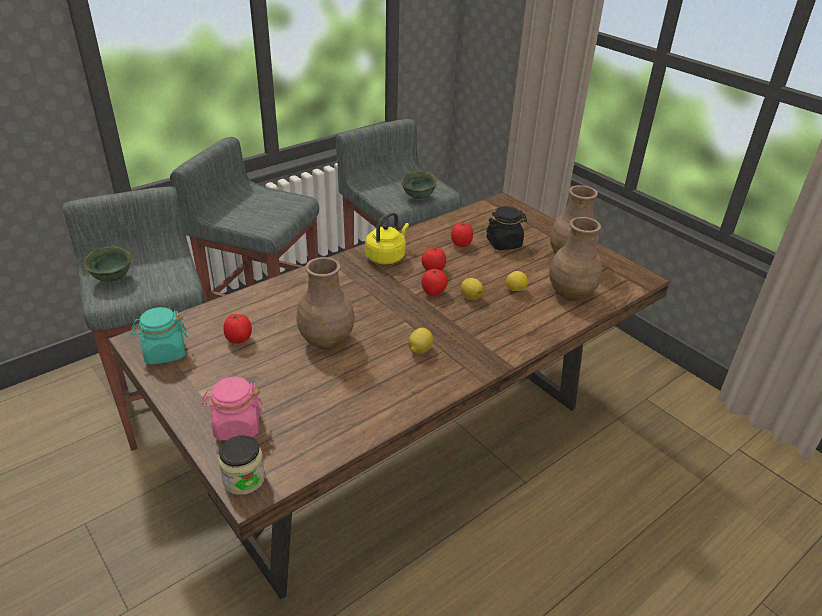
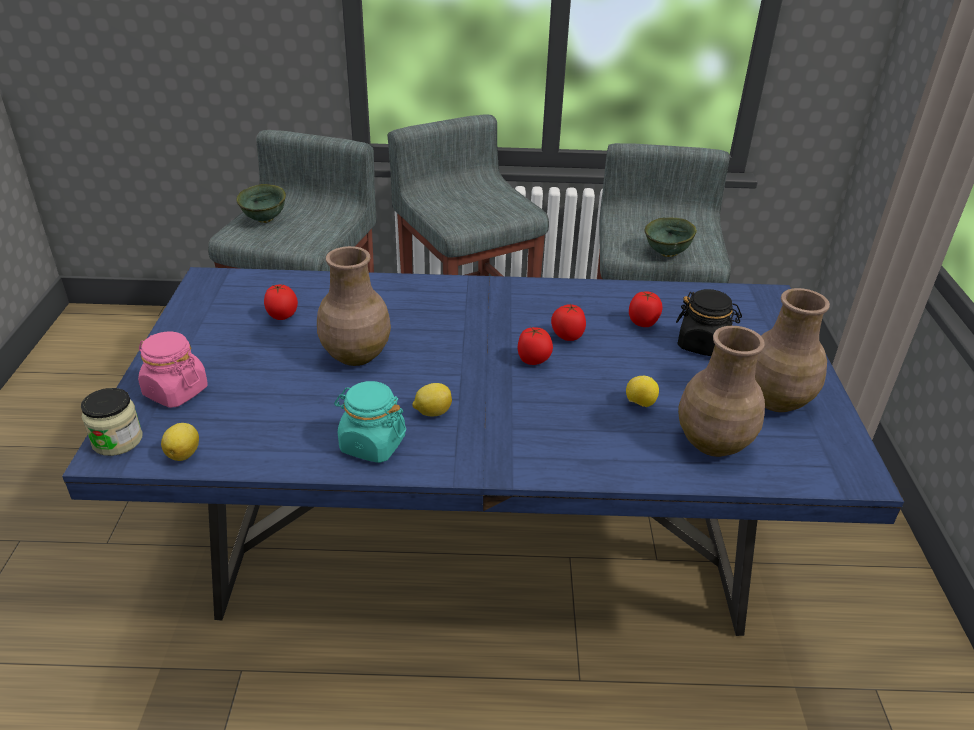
camera: 40 degrees right, 0 degrees up
brown dining table [108,192,670,599] -> blue dining table [62,267,904,636]
turquoise jar [131,307,188,365] -> turquoise jar moved to [334,381,406,463]
yellow kettle [365,212,409,265] -> none
lemon [460,278,484,300] -> lemon moved to [161,423,199,461]

